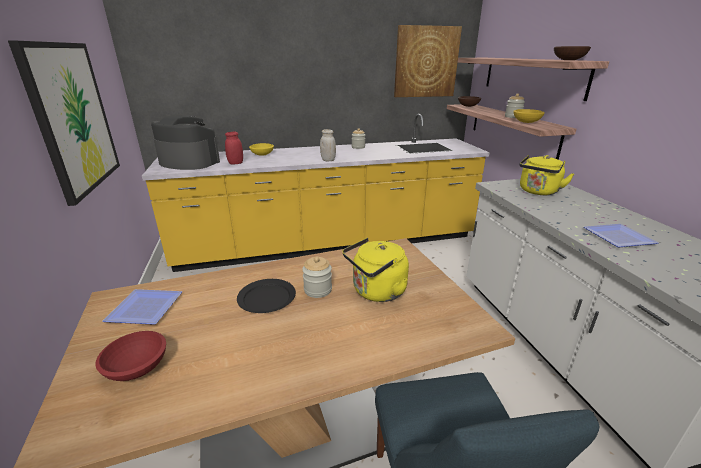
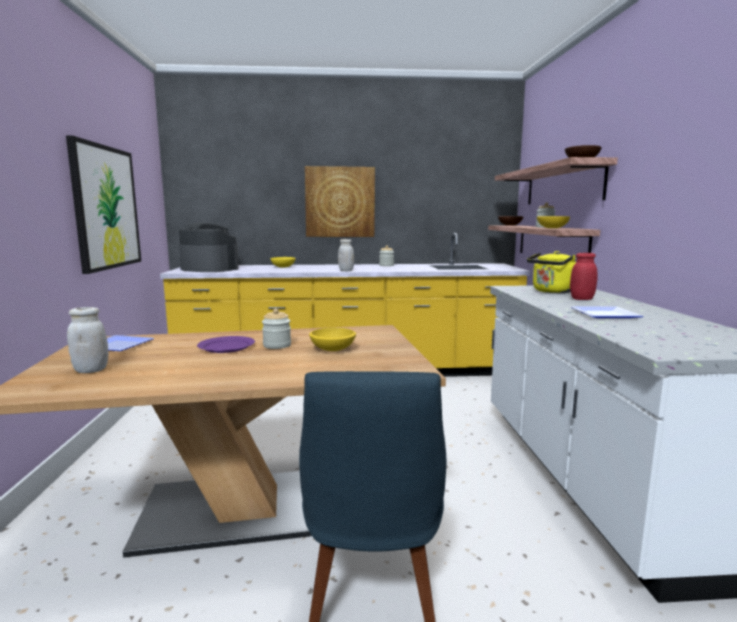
camera: 10 degrees right, 15 degrees down
red bowl [95,331,166,381] -> white jar [67,307,108,373]
red jar [225,132,243,164] -> red jar moved to [570,253,598,300]
black plate [237,279,296,313] -> purple plate [197,336,255,353]
yellow kettle [342,238,409,302] -> yellow bowl [309,328,356,351]
picture [394,25,462,97] -> picture moved to [305,166,375,237]

